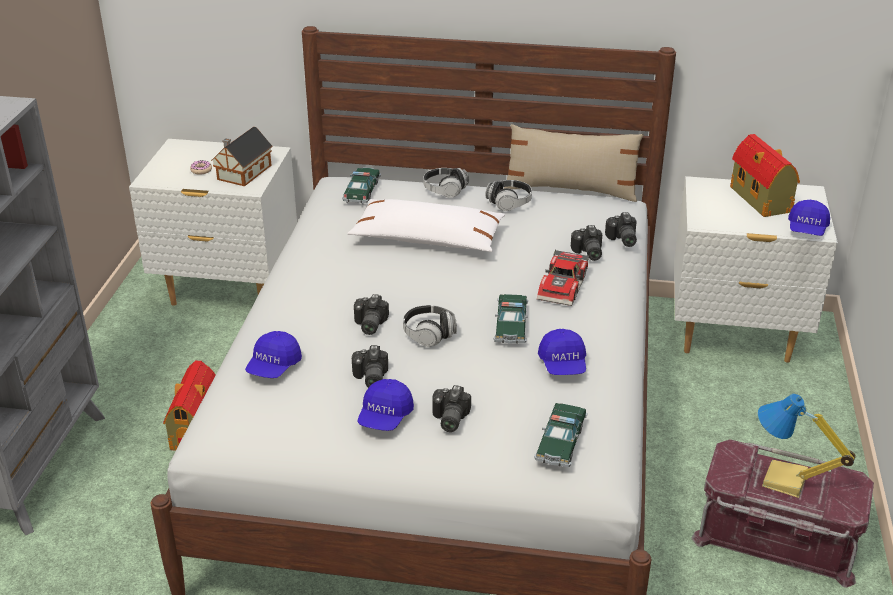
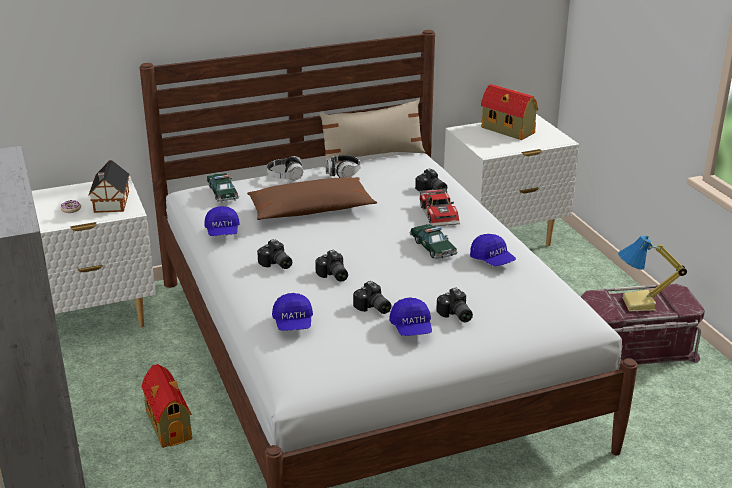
camera: 30 degrees left, 5 degrees down
white pillow [347,199,505,252] -> brown pillow [247,177,377,220]
headphones [403,305,457,347] -> none
toy car [534,403,588,467] -> none
camera [605,212,637,247] -> camera moved to [257,239,292,269]
blue cap [788,200,830,236] -> blue cap moved to [204,206,240,236]

